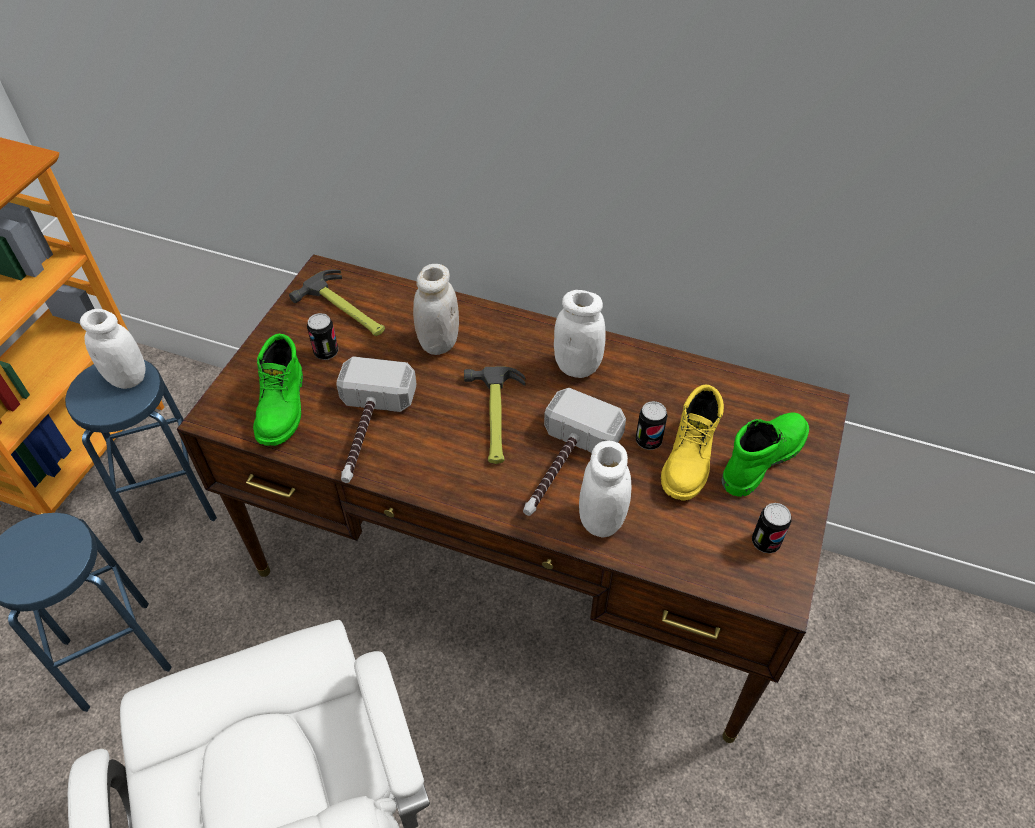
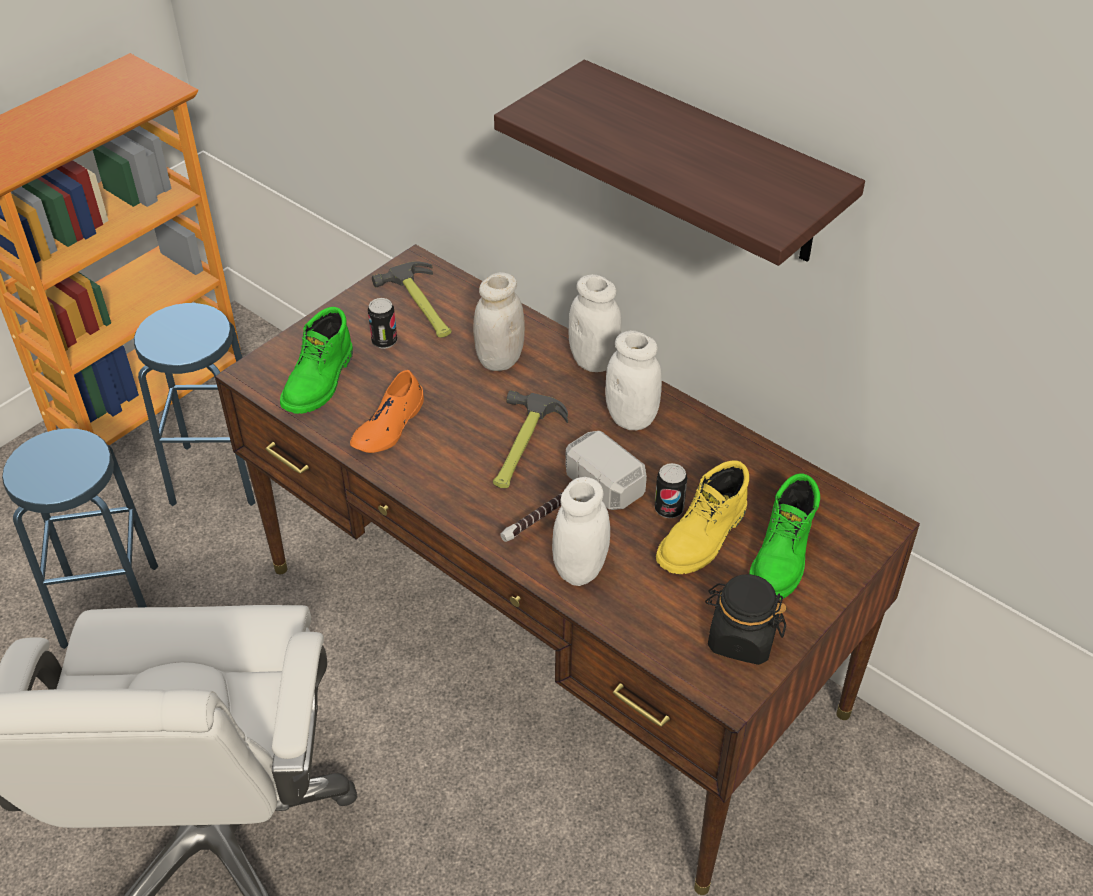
camera: 20 degrees right, 5 degrees down
white jar [80,309,145,389] -> white jar moved to [569,274,622,372]
hammer [336,357,416,483] -> orange shoe [350,370,424,453]
green boot [721,412,809,497] -> green boot turned 135 degrees clockwise [749,473,820,600]
can [752,503,791,554] -> black jar [705,574,787,665]
none -> shelf [494,60,865,266]

